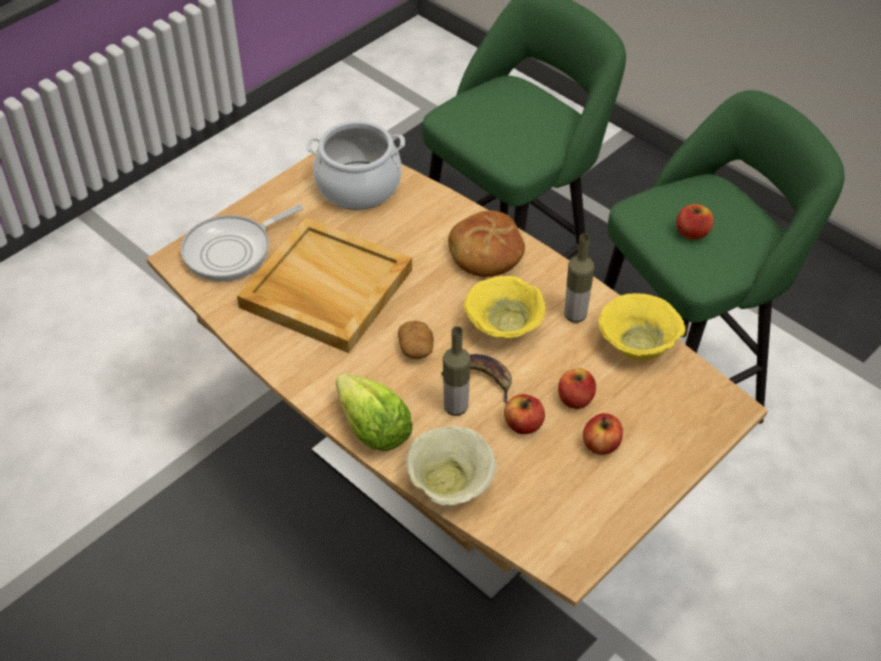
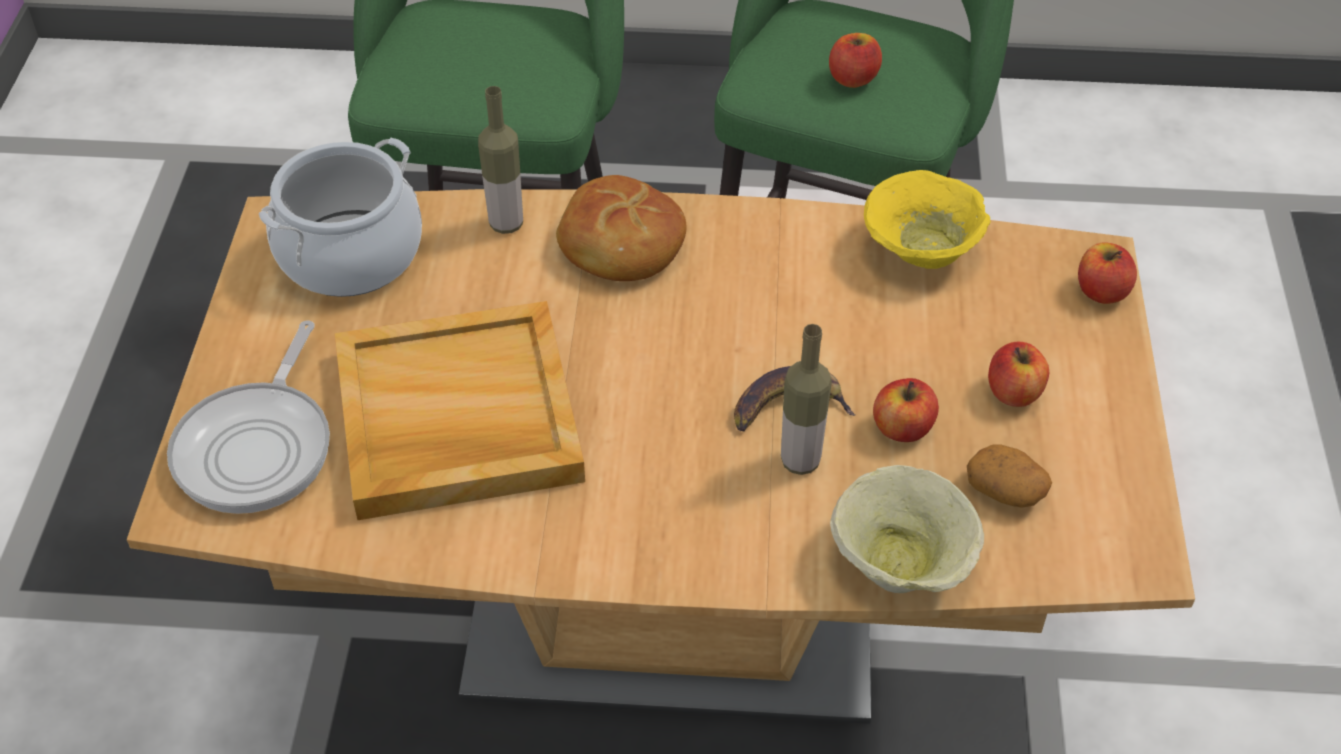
camera: 40 degrees left, 0 degrees up
lettuce [335,373,413,451] -> none
potato [398,321,434,359] -> potato moved to [967,445,1052,508]
yellow bowl [464,276,545,339] -> none
apple [558,368,596,409] -> apple moved to [1078,242,1137,304]
bottle [565,233,594,323] -> bottle moved to [478,86,523,234]

